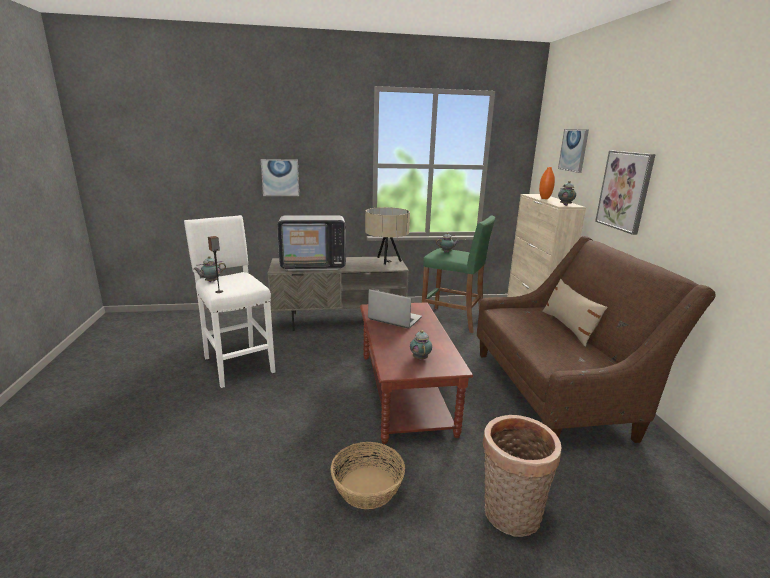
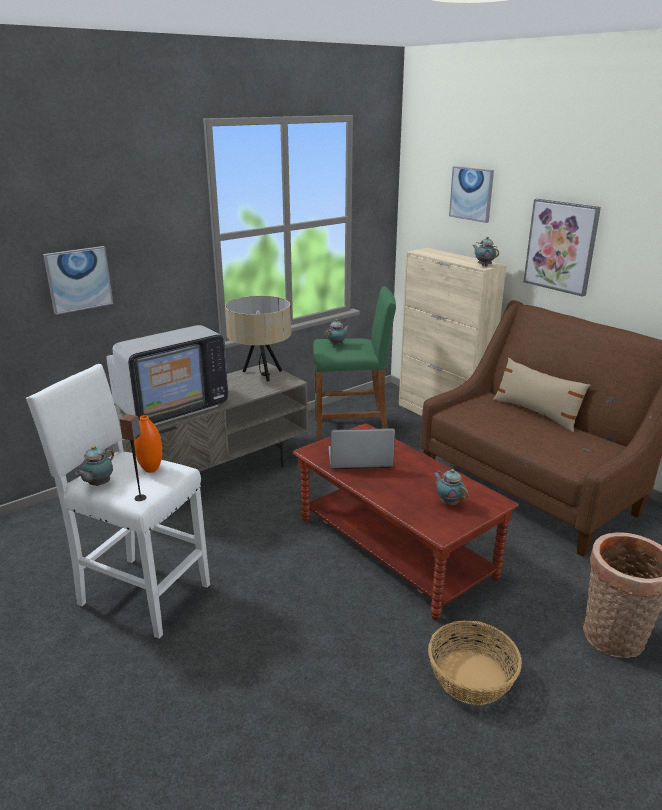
camera: 30 degrees left, 5 degrees up
orange vase [539,167,555,199] -> orange vase moved to [134,415,162,473]

